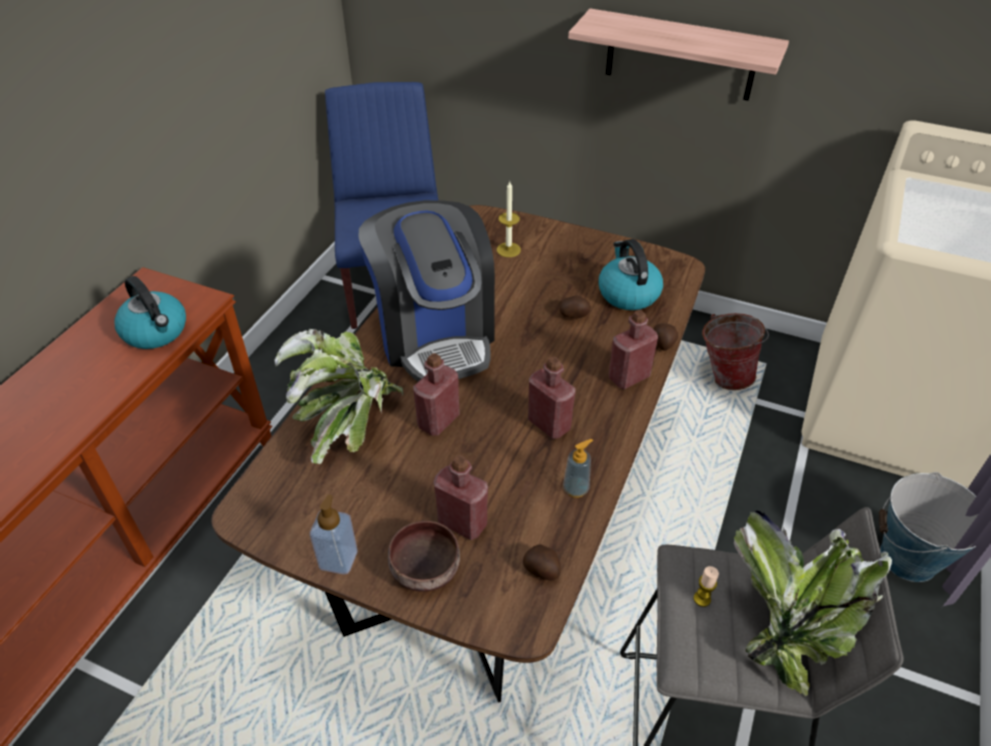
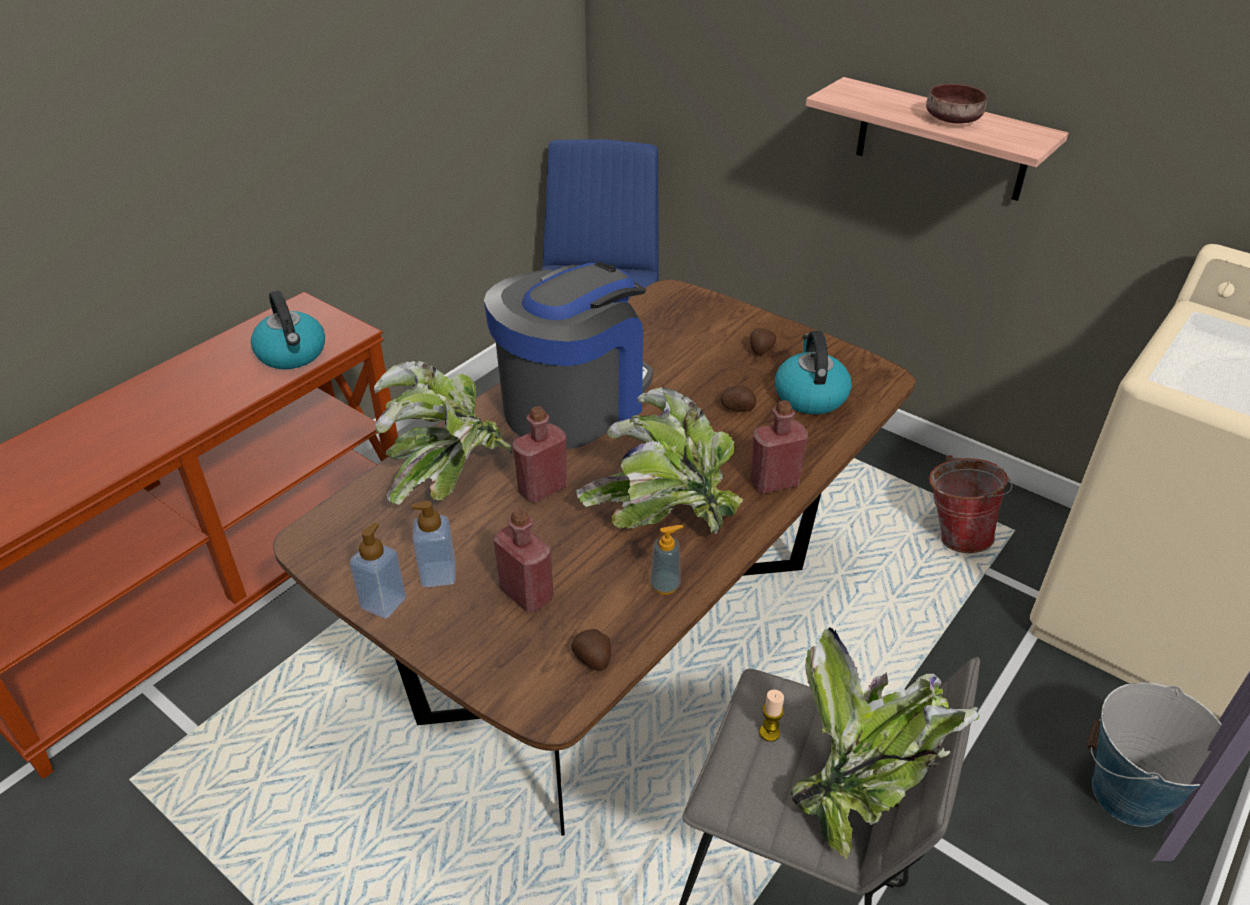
camera: 15 degrees right, 5 degrees down
coffee machine [358,200,495,382] -> coffee machine turned 135 degrees counterclockwise [484,262,653,449]
brown bowl [388,521,460,592] -> brown bowl moved to [926,84,988,124]
candle [497,181,521,257] -> none
red bottle [528,357,576,439] -> potted plant [576,387,743,534]
potato [653,323,678,350] -> potato moved to [750,328,776,355]
none -> soap dispenser [412,501,456,587]

